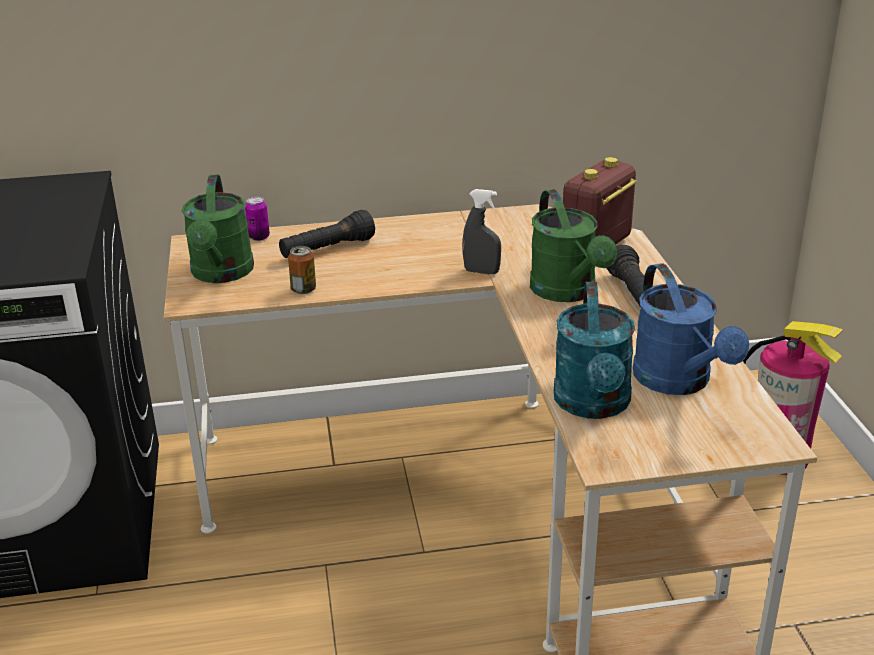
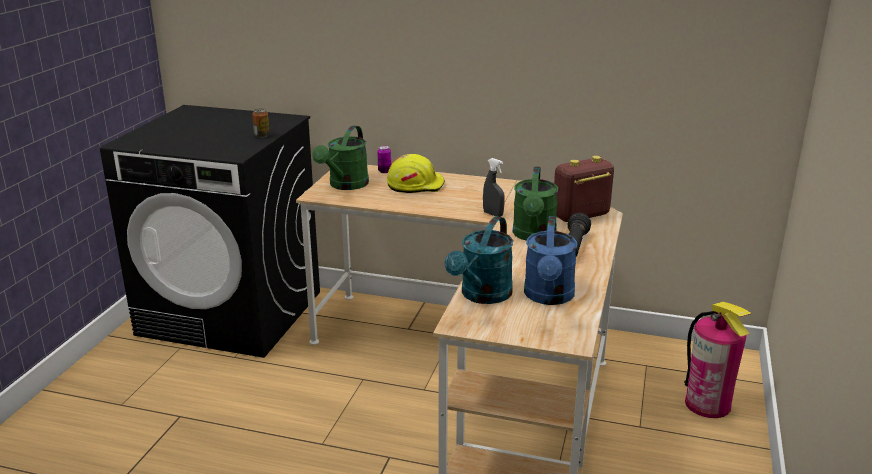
camera: 25 degrees right, 5 degrees down
black flashlight [279,210,375,258] -> yellow hard hat [387,154,445,193]
can [288,246,316,294] -> can moved to [252,108,270,138]

